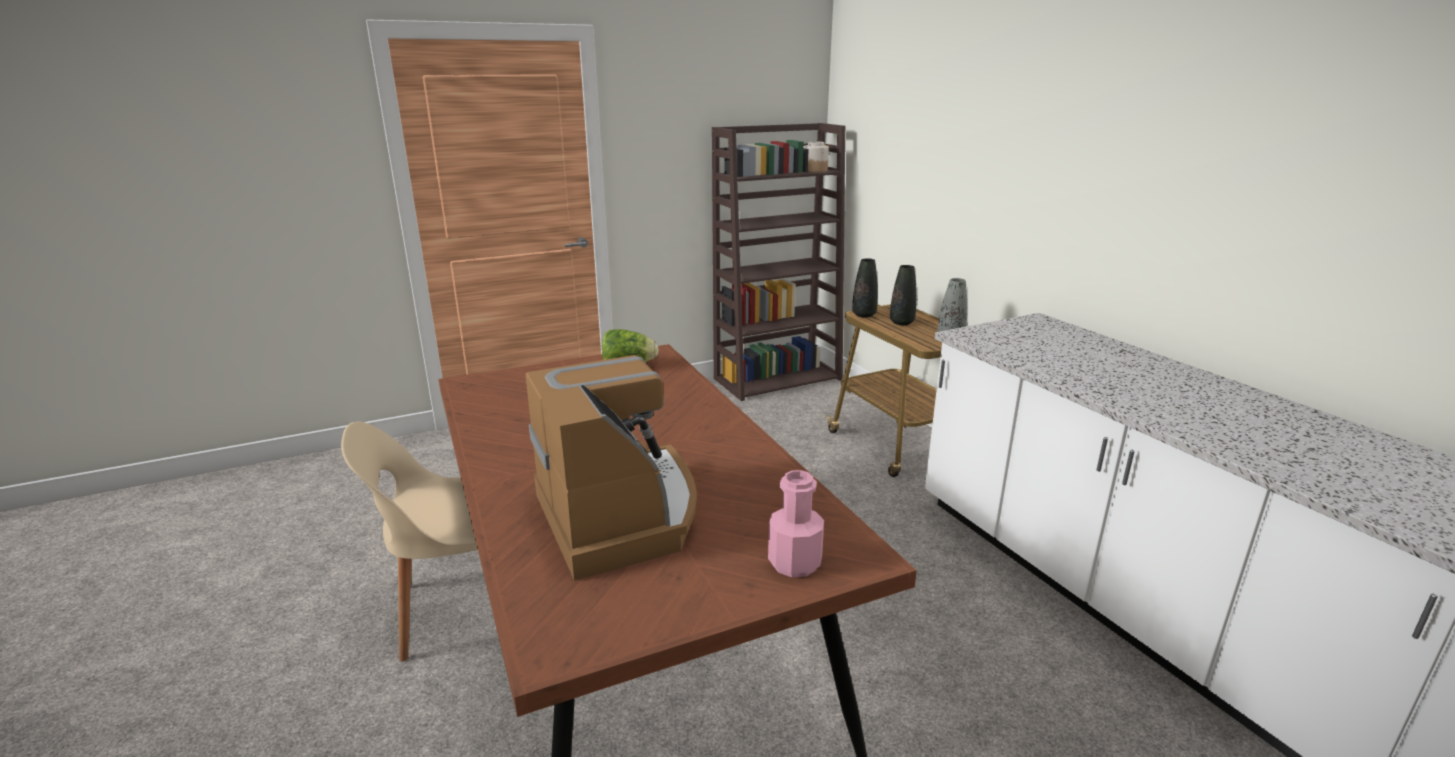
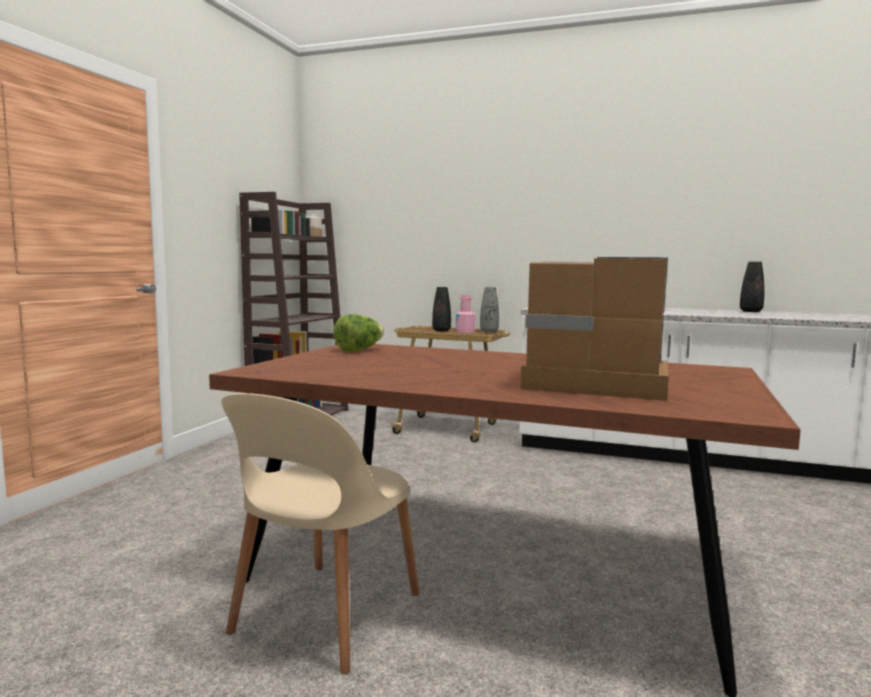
camera: 45 degrees left, 15 degrees down
pink bottle [768,470,824,577] -> pink bottle moved to [456,295,476,333]
black vase [852,258,878,318] -> black vase moved to [740,262,764,312]

